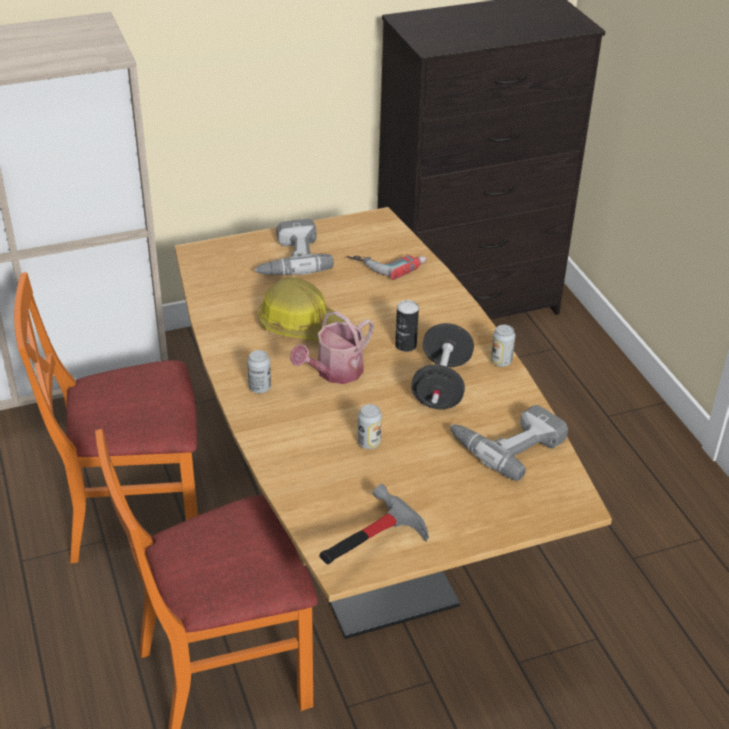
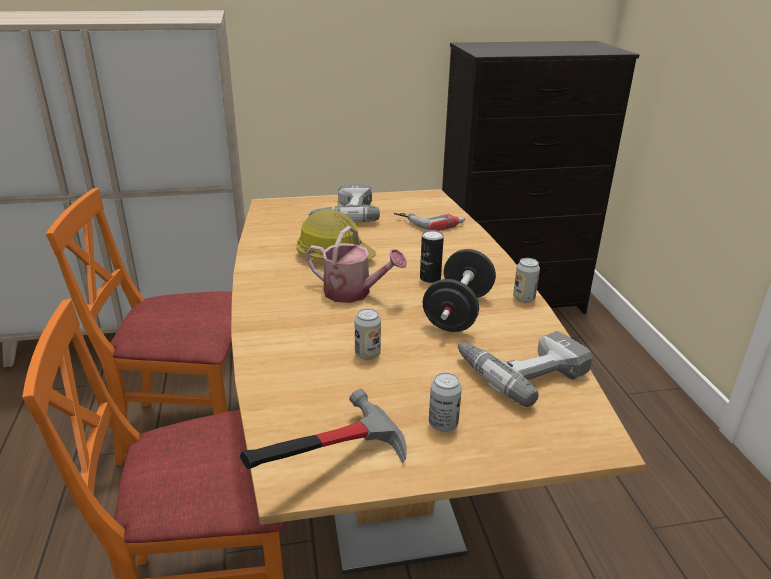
camera: 10 degrees right, 10 degrees down
can [247,350,271,393] -> can moved to [429,372,462,432]
watering can [290,311,374,384] -> watering can turned 120 degrees counterclockwise [305,226,407,303]

